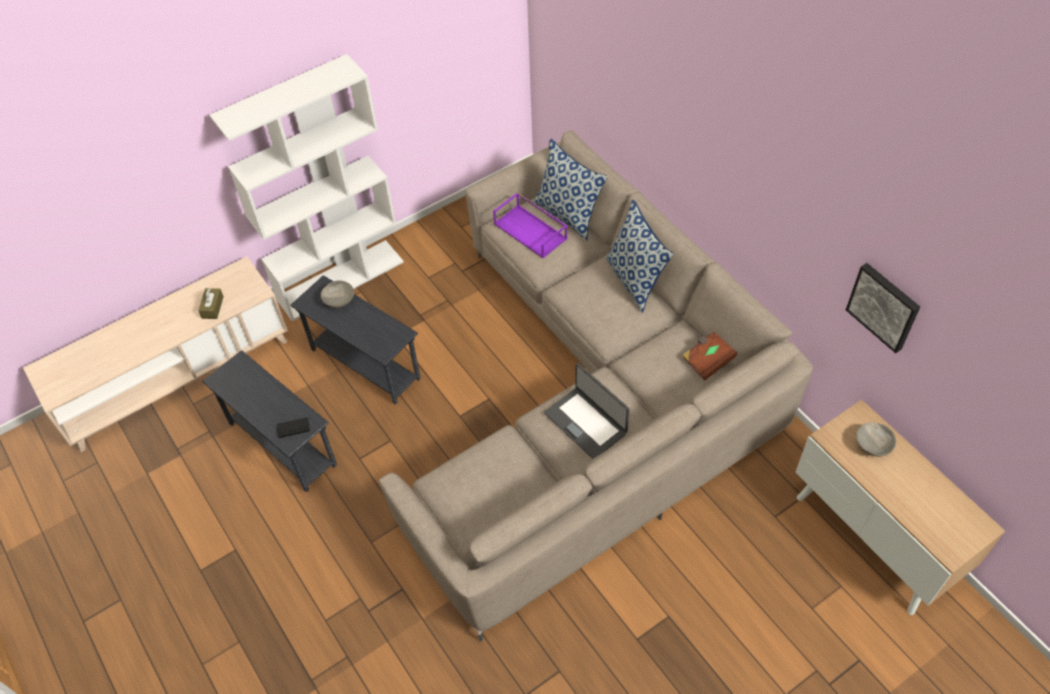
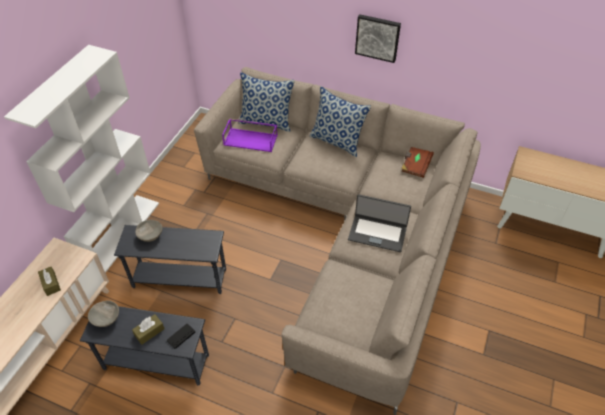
camera: 35 degrees left, 5 degrees down
picture [846,263,920,353] -> picture moved to [355,14,401,63]
grey bowl [856,422,896,457] -> grey bowl moved to [88,300,119,327]
none -> brown tissue box [132,314,165,345]

